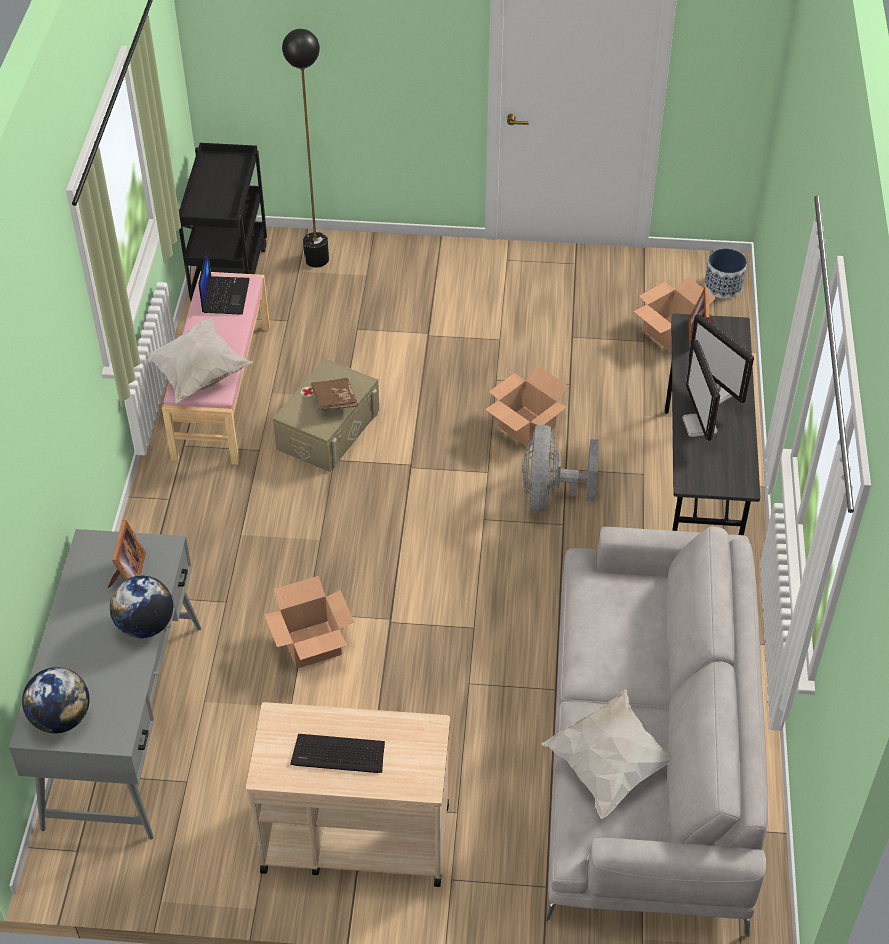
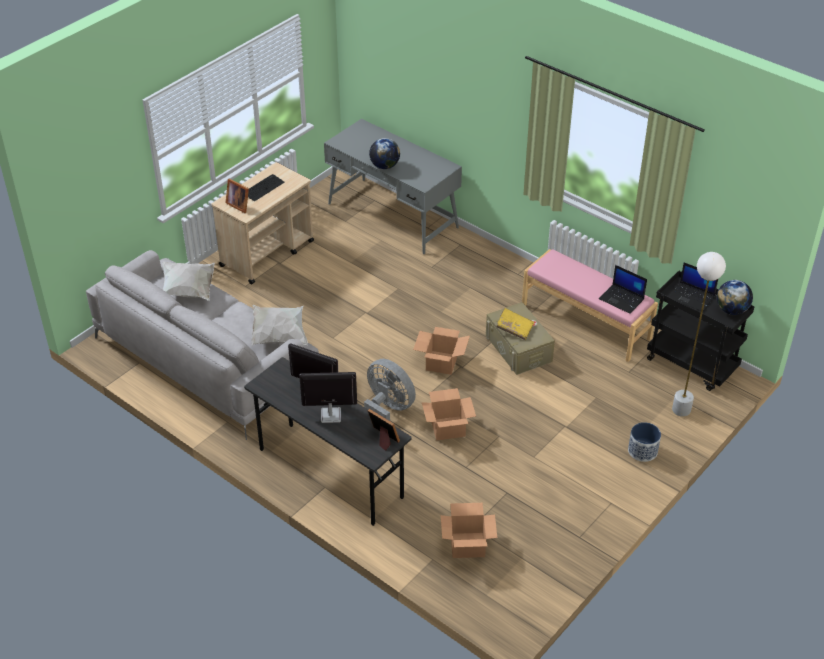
camera: 125 degrees right, 5 degrees down
globe [22,667,90,733] -> globe moved to [717,280,753,315]
picture frame [108,520,146,588] -> picture frame moved to [226,178,249,213]
white pillow [145,317,253,403] -> white pillow moved to [252,305,308,346]
cardboard box [264,576,354,669] -> cardboard box moved to [413,327,470,375]
black floor lamp [282,29,329,267] -> white floor lamp [672,252,726,417]
brown book [310,378,358,411] -> yellow book [496,308,534,340]
planter [704,248,747,299] -> planter moved to [628,422,661,462]
none -> laptop [670,262,718,312]

